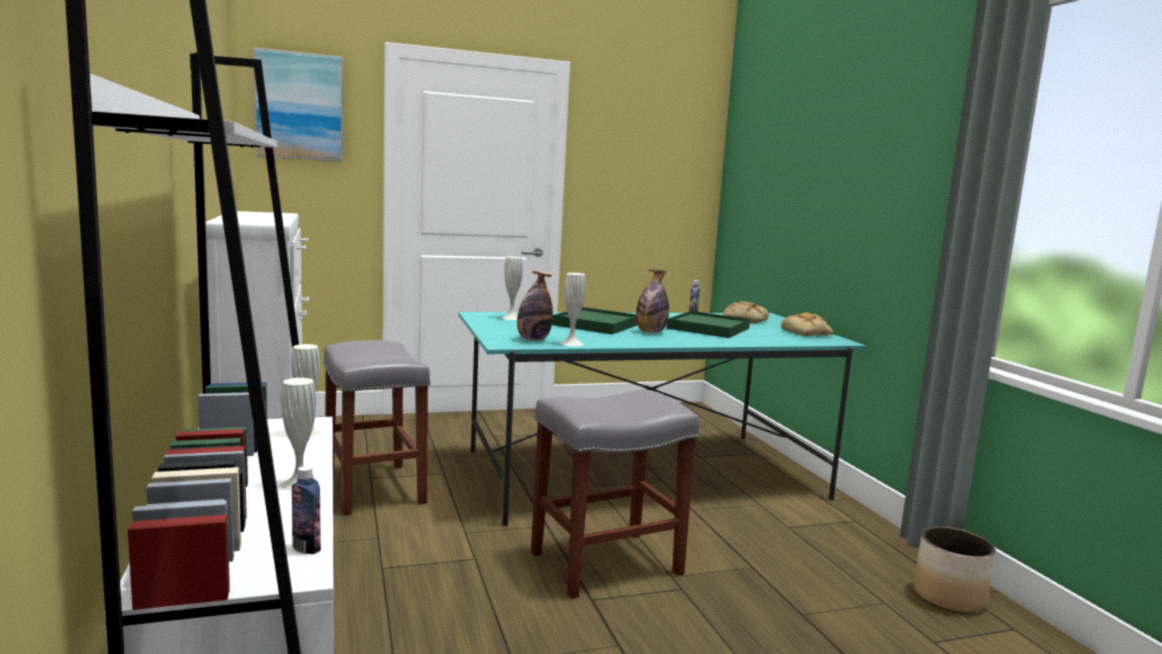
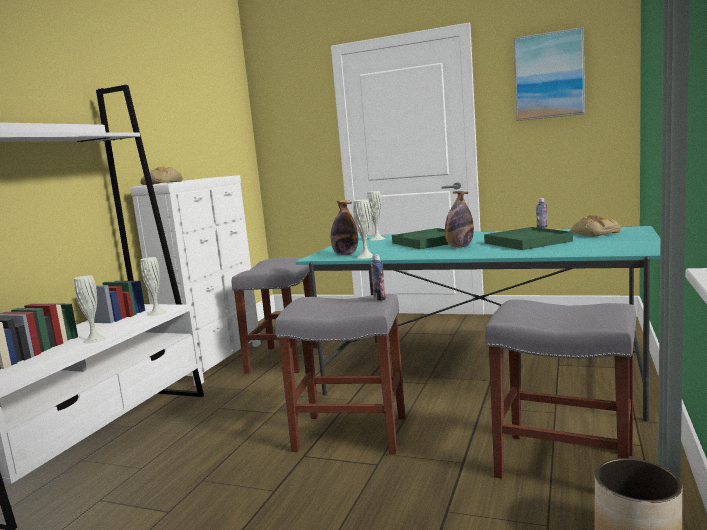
camera: 40 degrees right, 0 degrees up
picture [253,48,343,162] -> picture moved to [514,27,585,121]
bottle [292,466,321,554] -> bottle moved to [371,254,386,301]
bread [781,312,833,336] -> bread moved to [140,166,183,185]
none -> grey stool [485,300,636,479]

